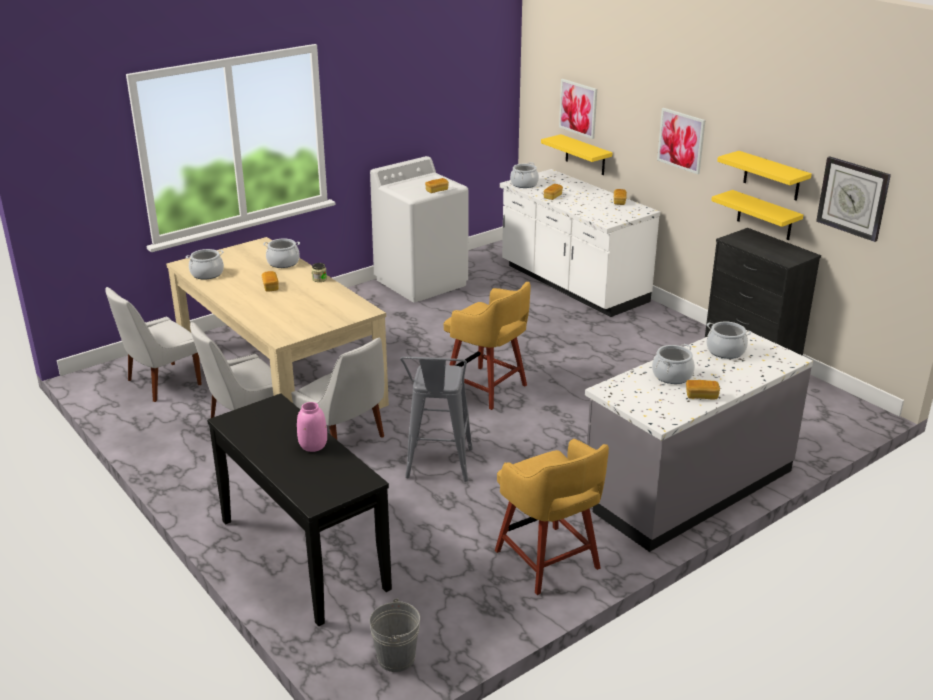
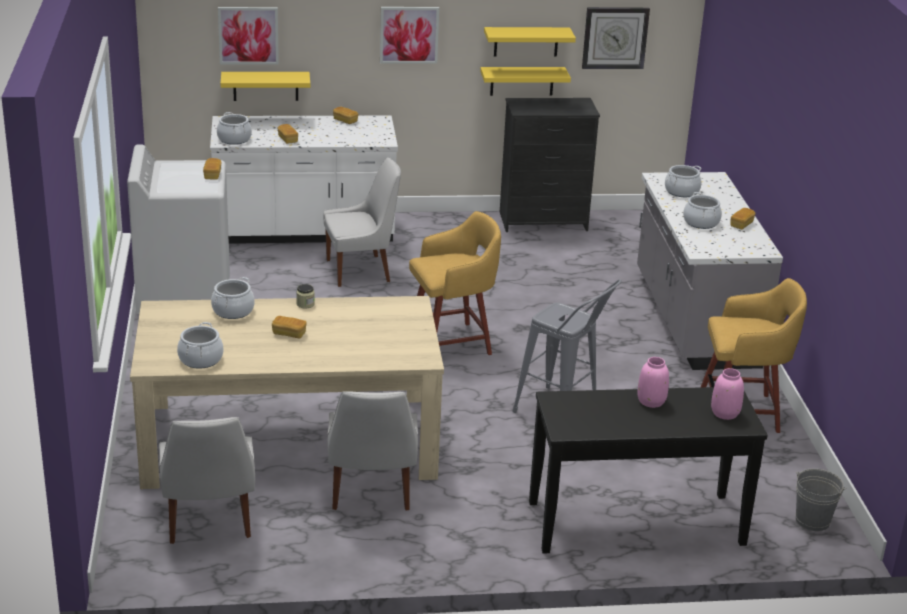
camera: 60 degrees left, 0 degrees up
white chair [291,337,384,440] -> white chair moved to [324,157,401,287]
none -> pink vase [711,368,744,420]

